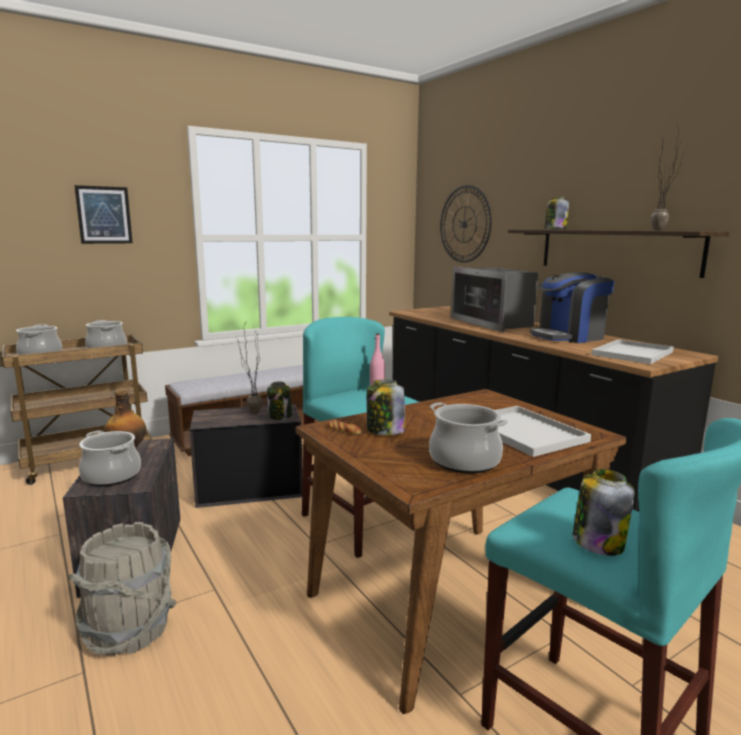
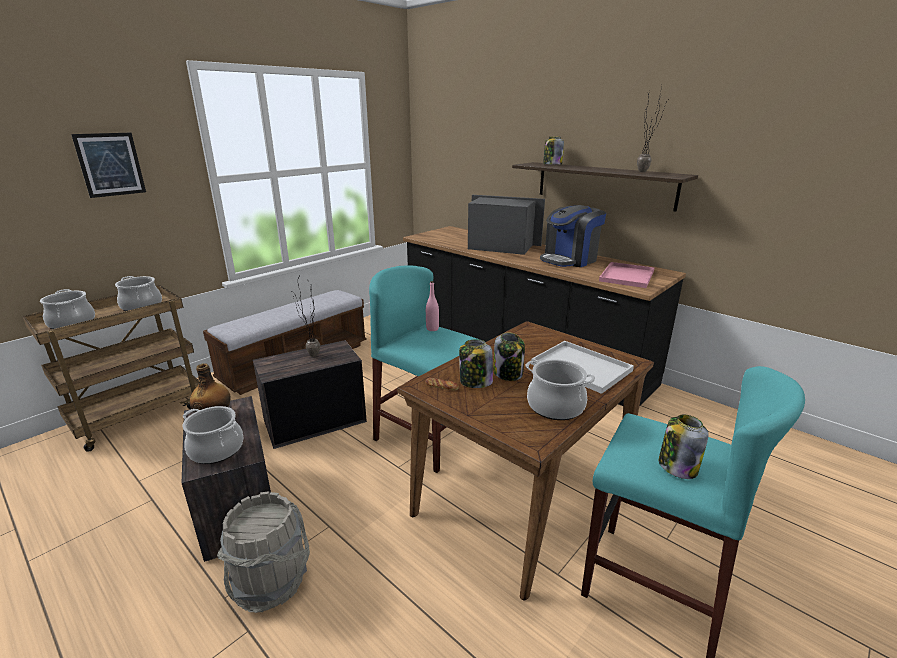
camera: 15 degrees left, 10 degrees up
jar [267,381,292,420] -> jar moved to [493,333,525,381]
wall clock [440,185,492,263] -> none
microwave [451,266,538,332] -> microwave turned 150 degrees clockwise [468,195,545,255]
white tray [591,339,674,364] -> pink tray [599,262,654,288]

